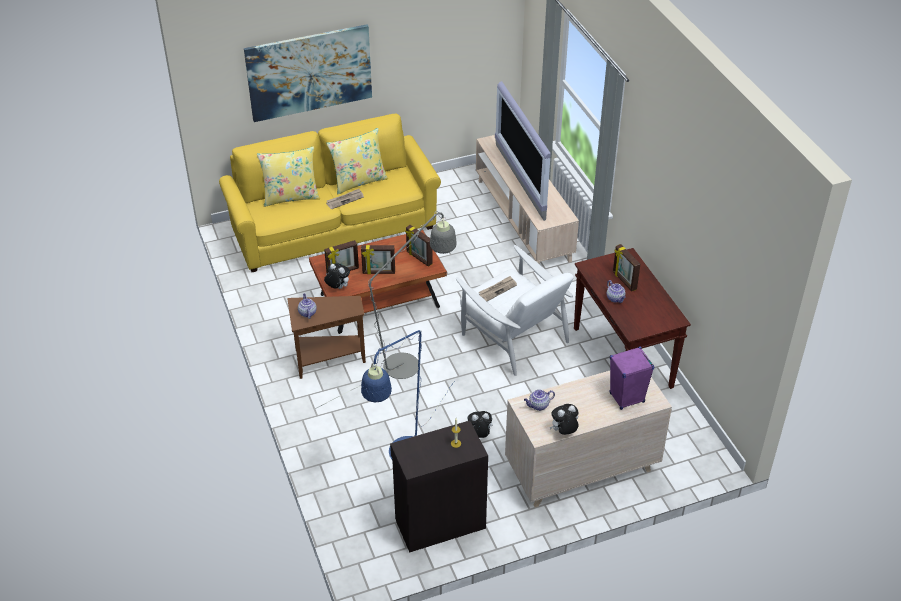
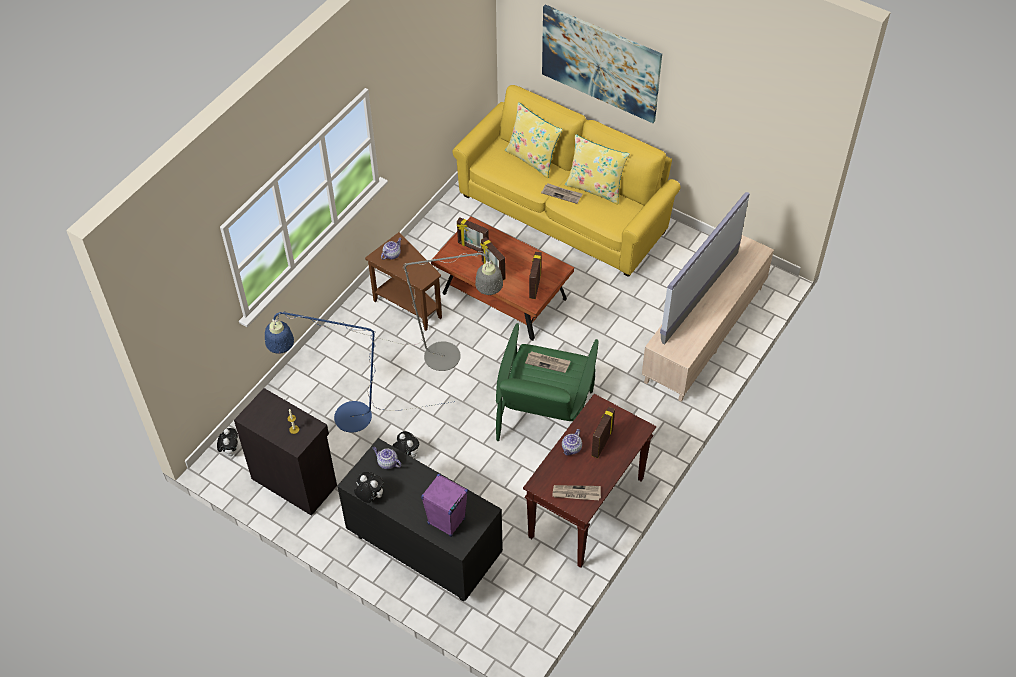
camera: 55 degrees right, 10 degrees up
plush toy [324,264,350,289] -> plush toy moved to [217,428,238,456]
white armchair [456,245,574,376] -> green armchair [496,323,599,441]
beige dresser [505,371,672,507] -> black dresser [337,438,503,602]
none -> newspaper [552,485,601,500]

